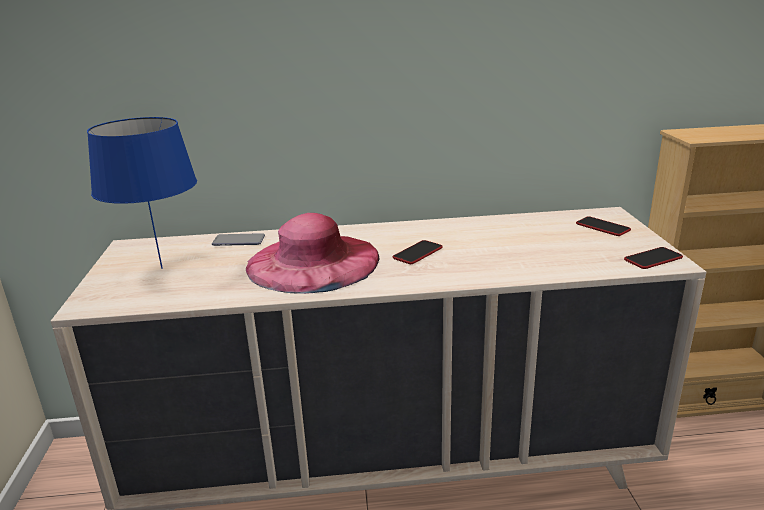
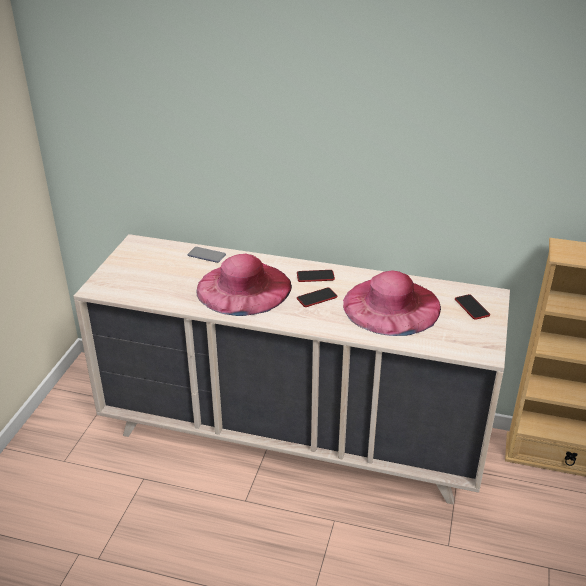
camera: 20 degrees right, 10 degrees up
blue table lamp [87,117,197,269] -> none
phone [624,247,683,269] -> phone moved to [297,270,335,282]
none -> pink hat [343,270,441,336]

